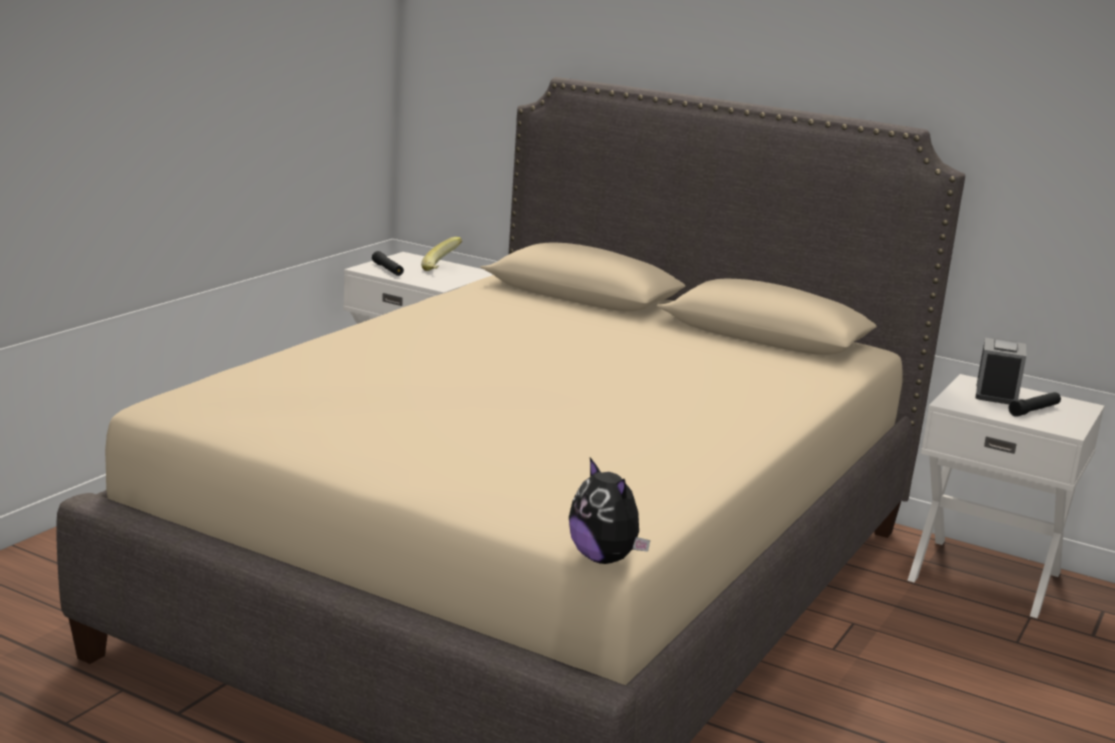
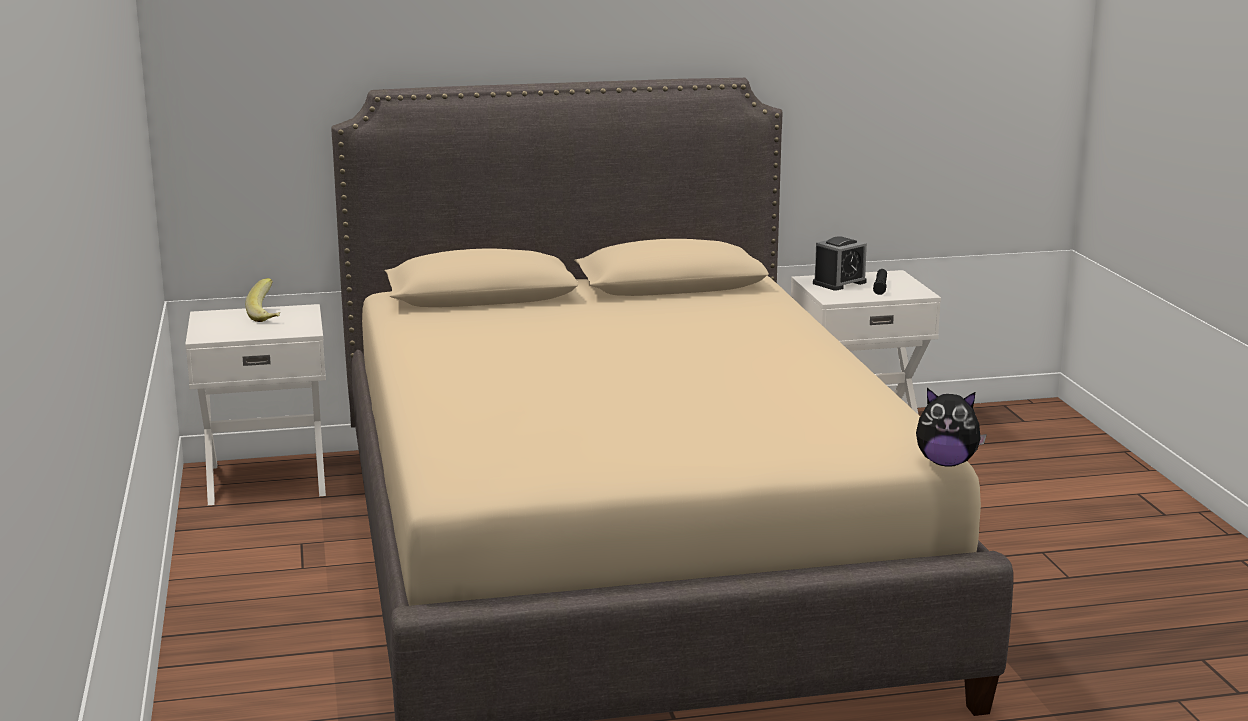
camera: 40 degrees left, 0 degrees up
black flashlight [372,251,404,276] -> none
alarm clock [976,338,1026,404] -> alarm clock turned 75 degrees clockwise [813,236,867,291]

